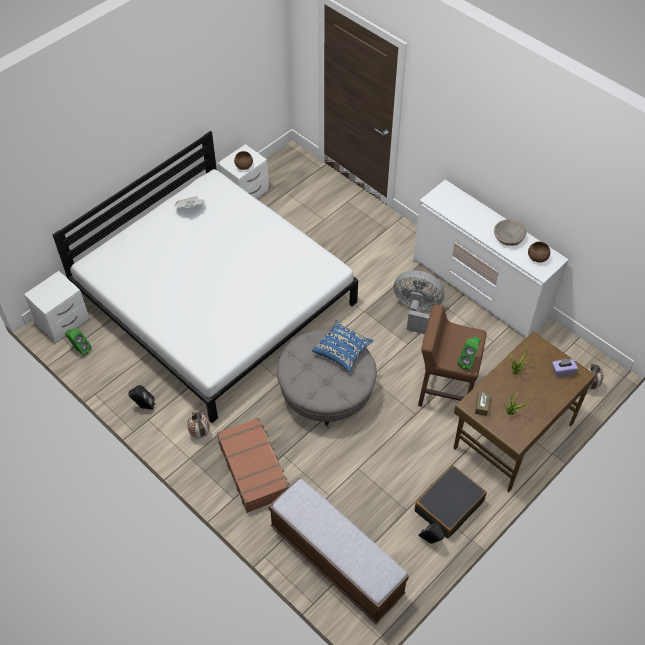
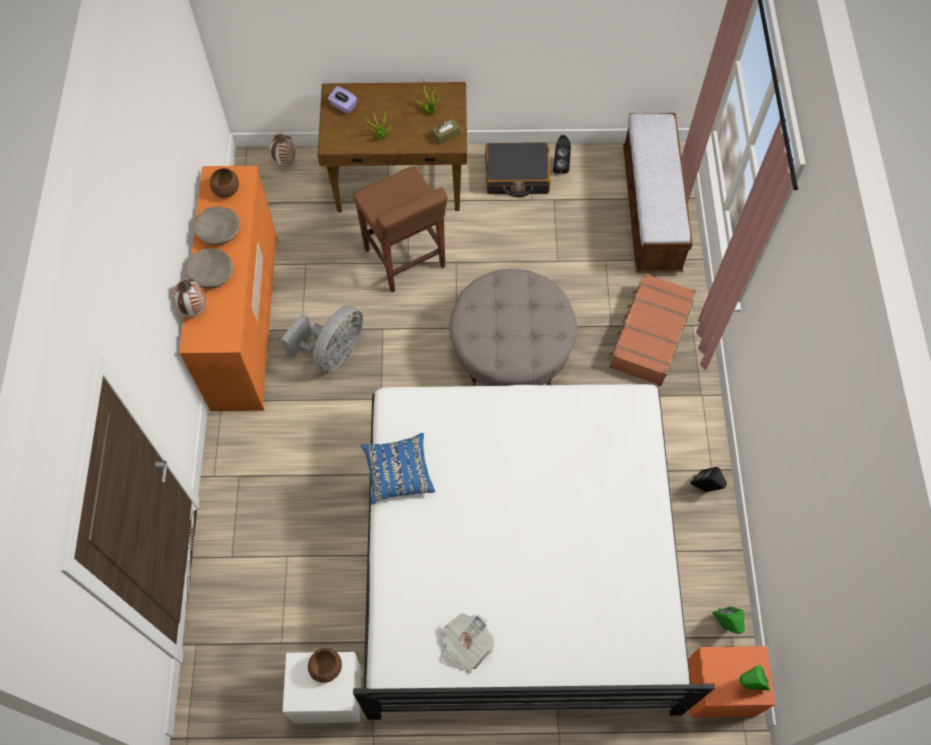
camera: 135 degrees left, 10 degrees up
white nightstand [24,271,89,342] -> orange nightstand [688,646,775,718]
vase [187,412,210,438] -> vase moved to [173,278,207,317]
blue pillow [312,321,374,372] -> blue pillow moved to [361,433,435,505]
grey fan [394,270,444,334] -> grey fan turned 120 degrees counterclockwise [281,306,363,372]
white dresser [413,180,569,337] -> orange dresser [179,166,278,411]
green speaker [458,337,481,371] -> green speaker moved to [739,665,770,691]
none -> beige bowl [186,248,233,289]

